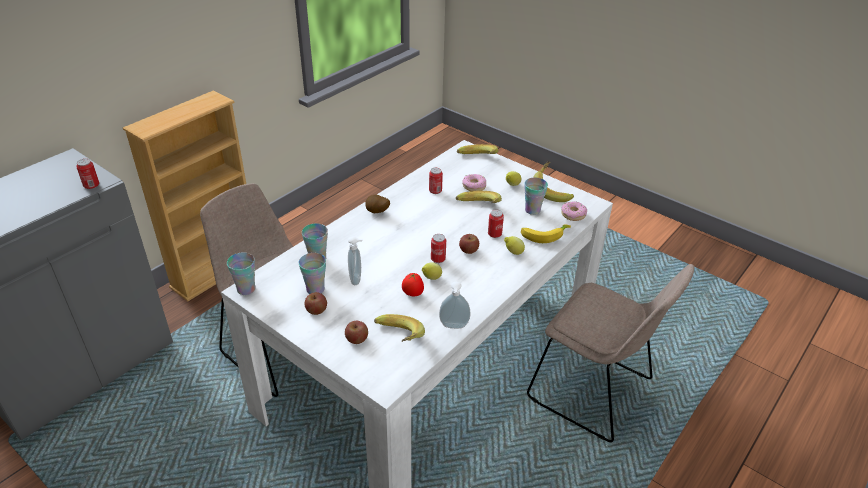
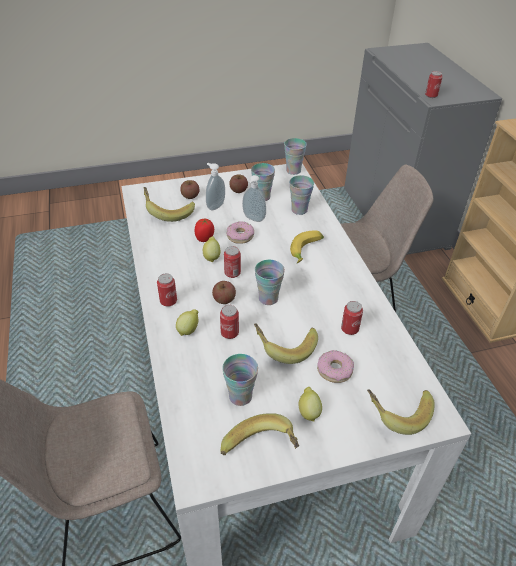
camera: 125 degrees right, 5 degrees up
potato [365,195,390,213] -> none
soap dispenser [439,282,471,329] -> soap dispenser moved to [206,163,225,211]
banana [521,224,571,243] -> banana moved to [290,230,324,263]
donut [561,201,587,221] -> donut moved to [227,221,254,244]
none -> can [157,274,177,307]
none -> cup [255,260,285,305]

